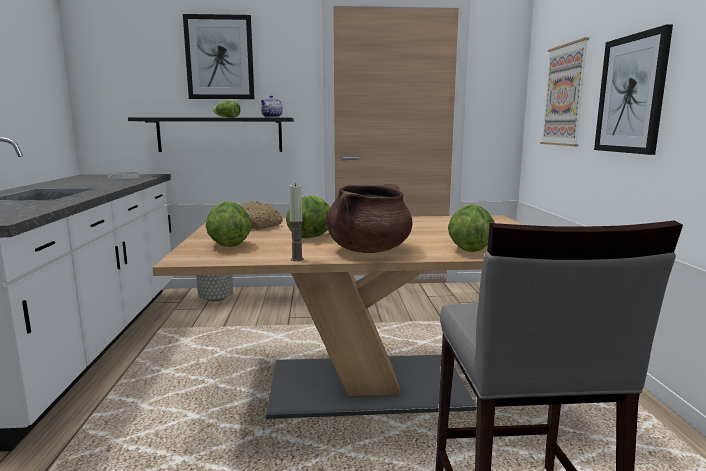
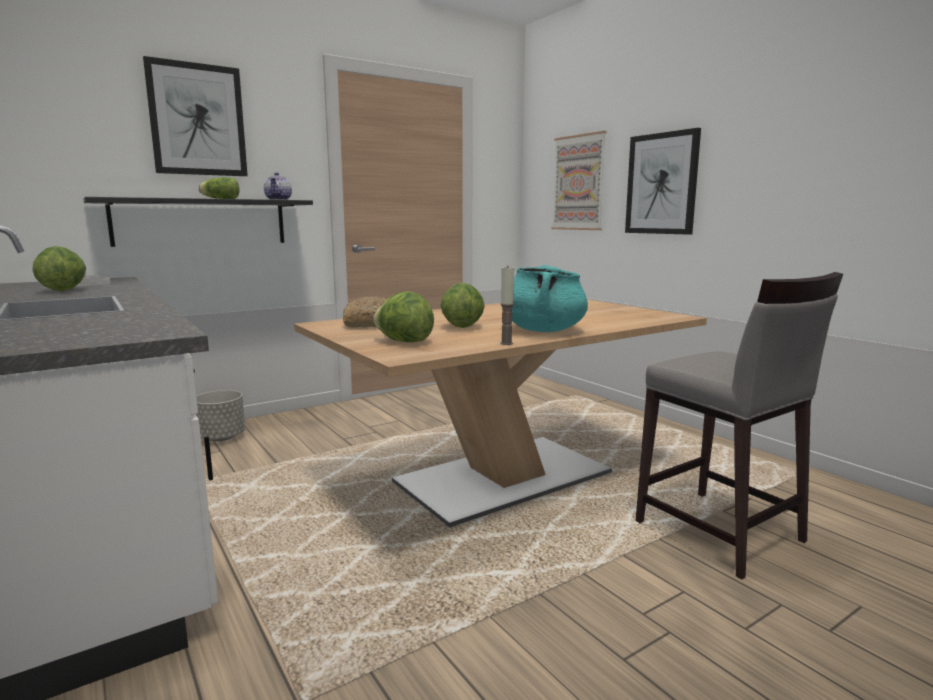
camera: 30 degrees left, 0 degrees up
brown cooking pot [326,184,413,253] -> turquoise cooking pot [512,265,588,332]
lettuce [448,204,495,252] -> lettuce moved to [32,246,86,291]

